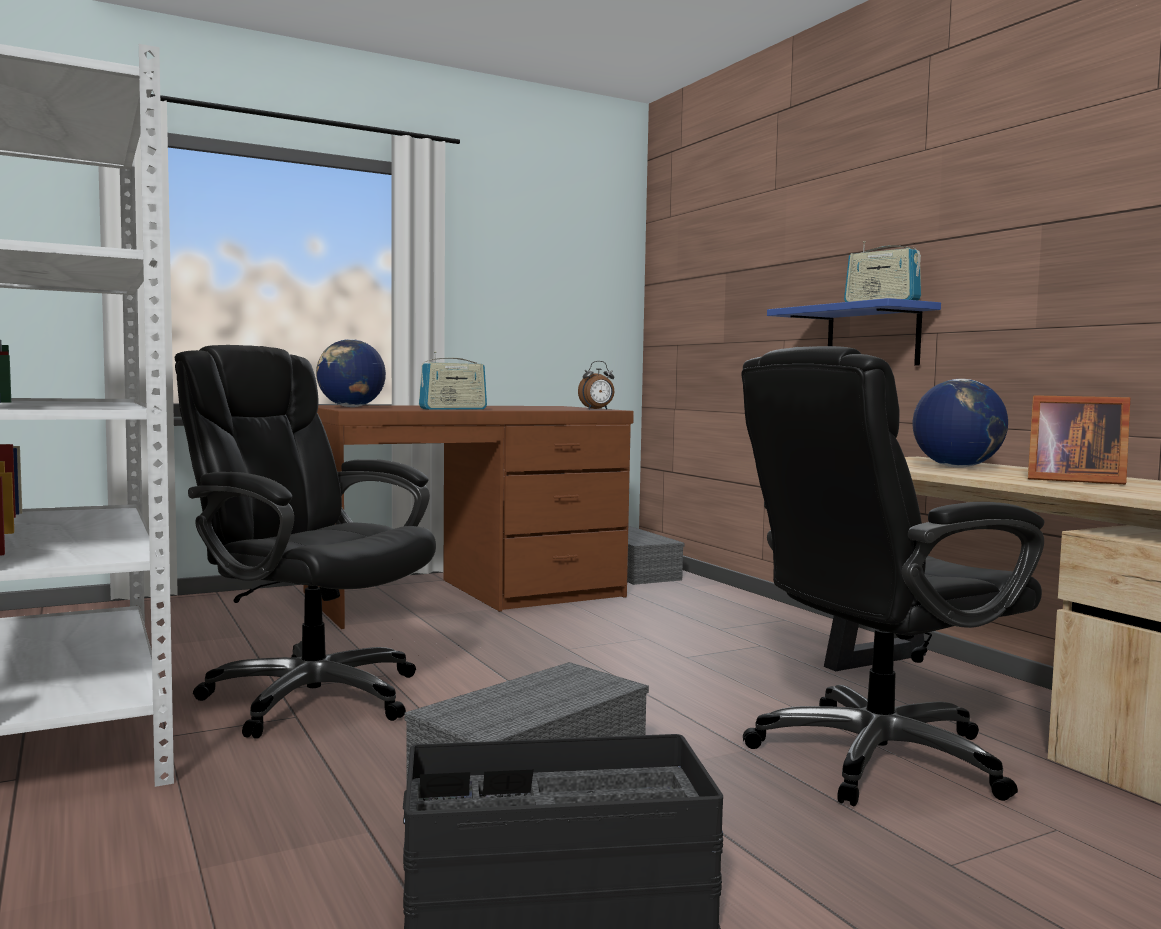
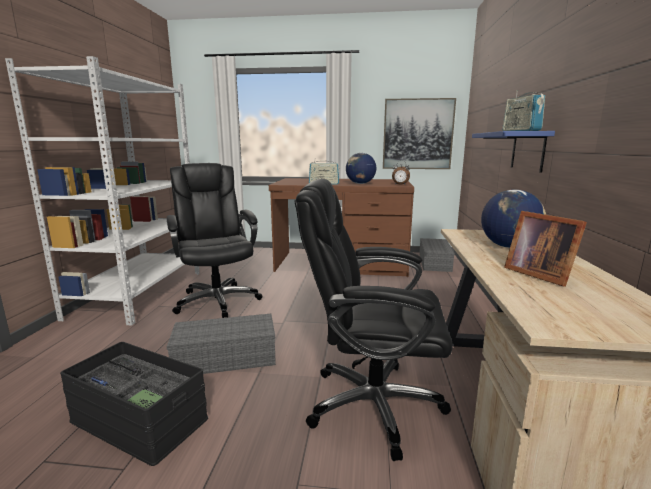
camera: 35 degrees right, 10 degrees up
globe [316,339,386,407] -> globe moved to [346,153,376,184]
none -> picture [383,98,456,169]

